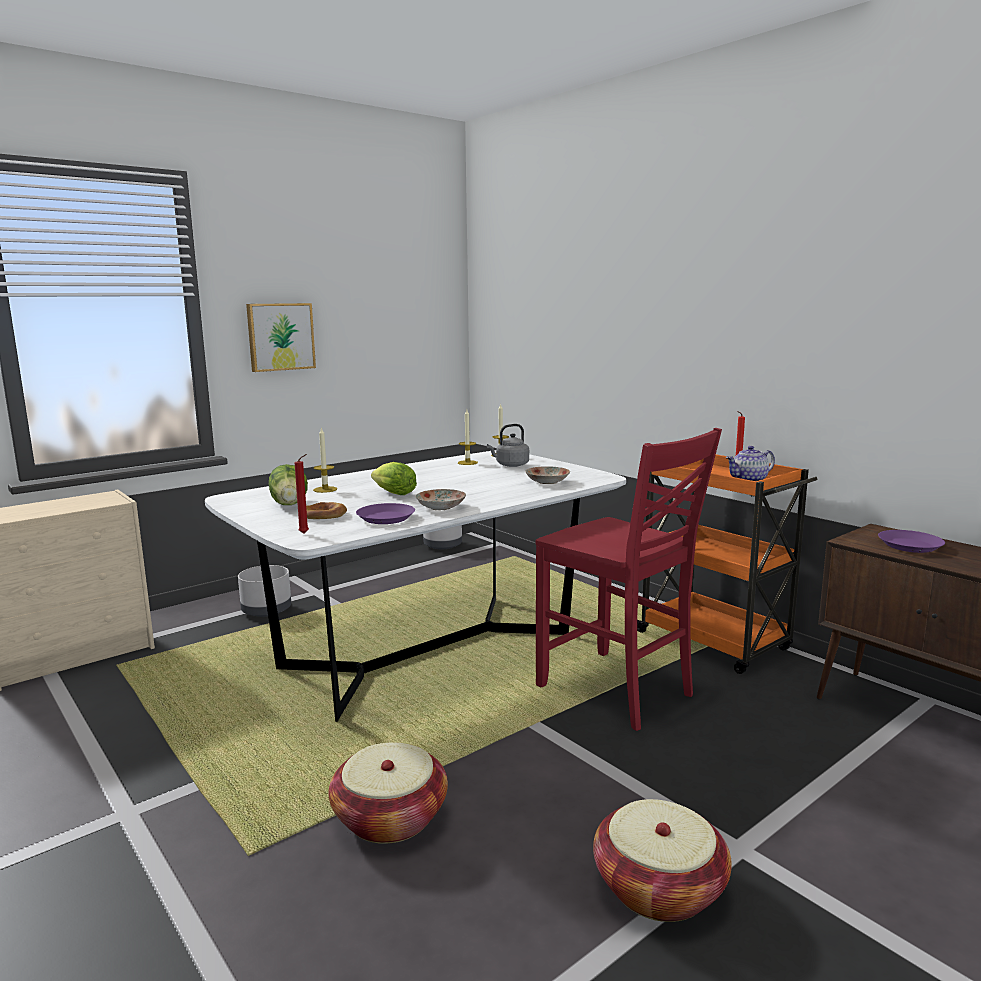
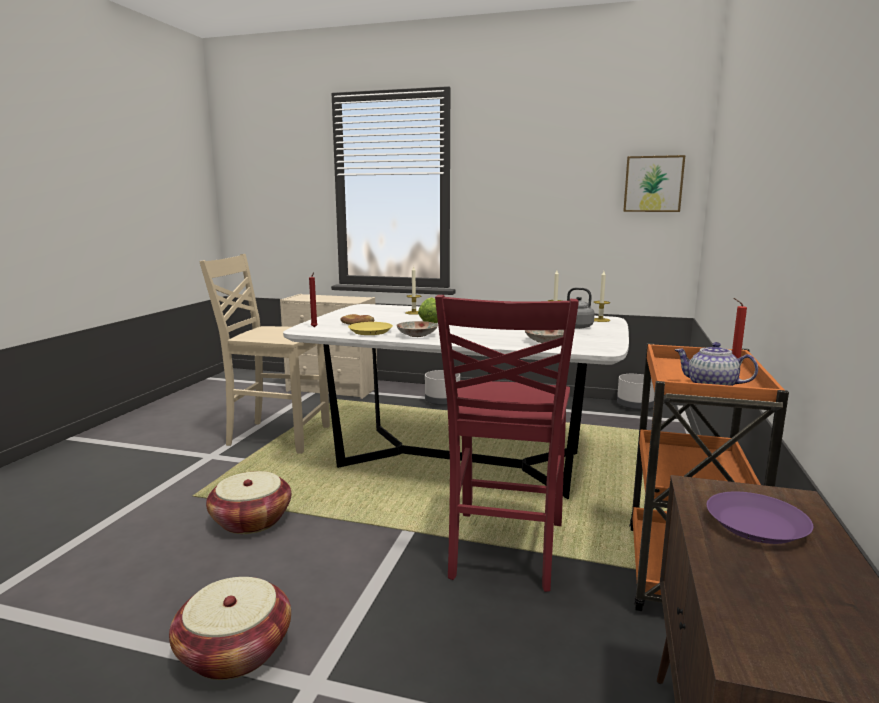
camera: 55 degrees right, 0 degrees up
picture [246,303,316,372] -> picture moved to [623,155,685,212]
lettuce [269,464,308,505] -> none
purple plate [356,503,415,524] -> yellow plate [348,322,393,335]
none -> beige chair [199,254,330,454]

